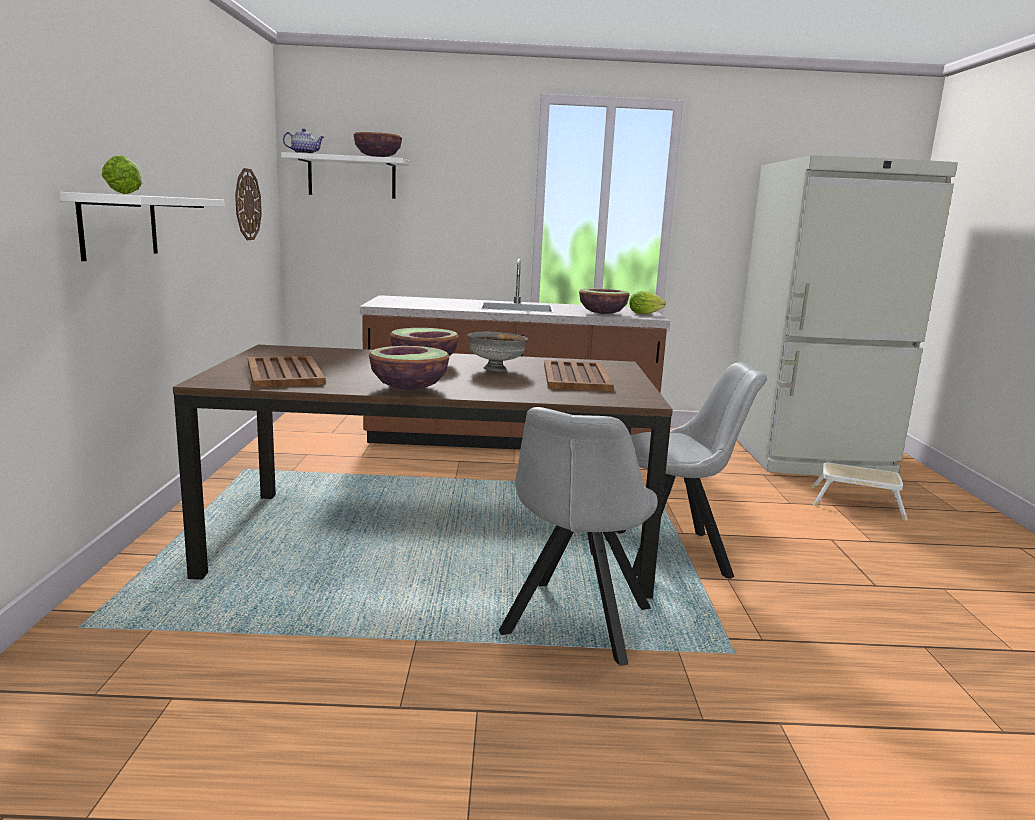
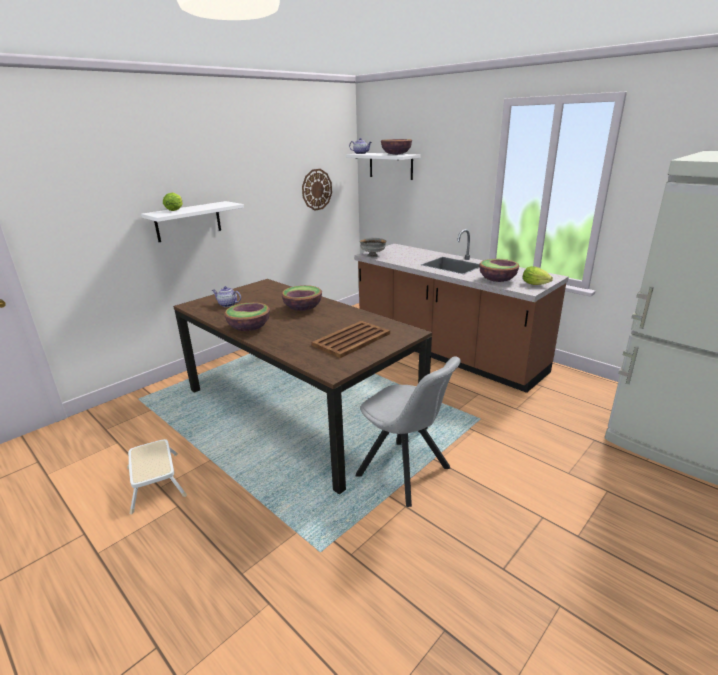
camera: 45 degrees right, 10 degrees up
brown tray [248,355,326,388] -> teapot [212,286,241,307]
grey bowl [467,332,528,372] -> grey bowl moved to [359,238,387,257]
grey chair [499,407,658,666] -> none
beige step ladder [811,463,908,521] -> beige step ladder moved to [127,439,187,515]

